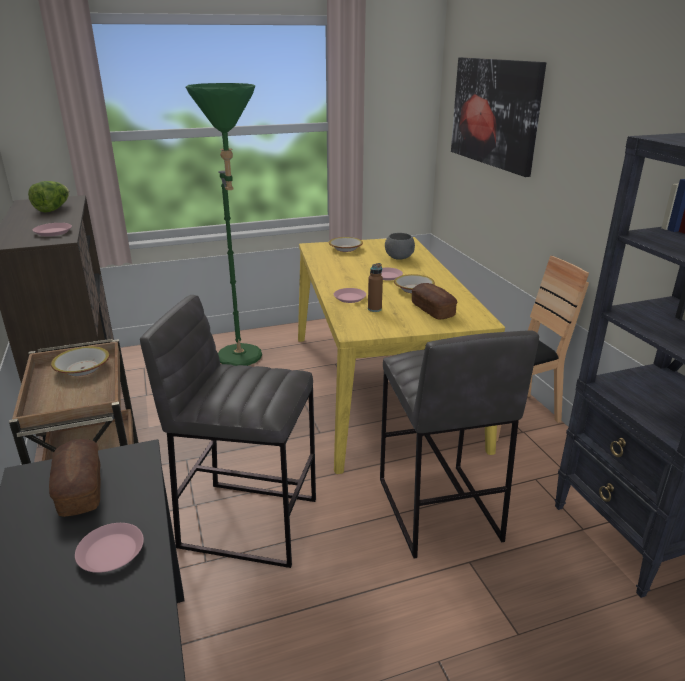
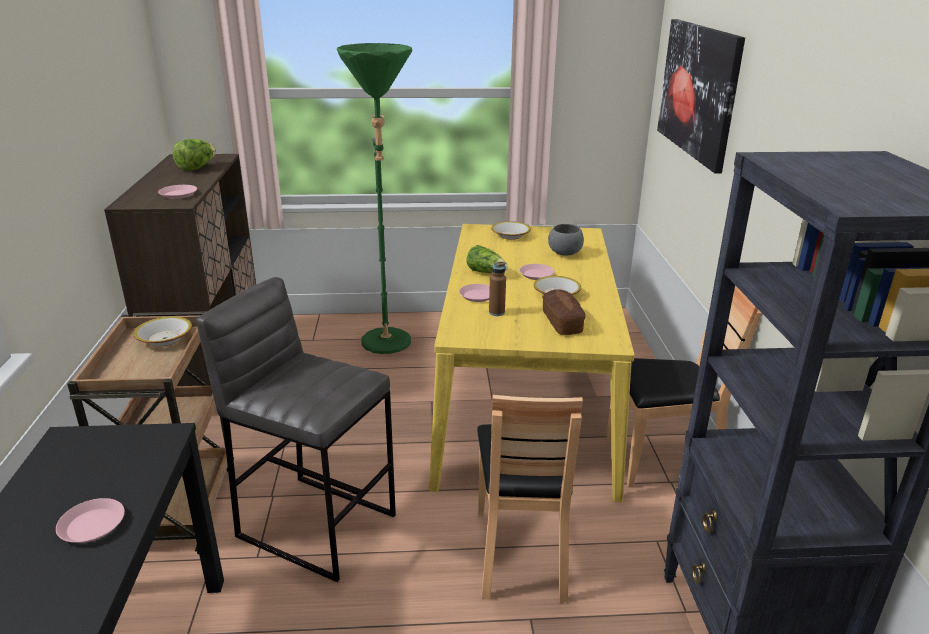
camera: 15 degrees right, 0 degrees up
bread [49,439,101,517] -> none
grey stool [380,330,539,558] -> brown chair [477,395,583,602]
none -> lettuce [466,245,508,273]

